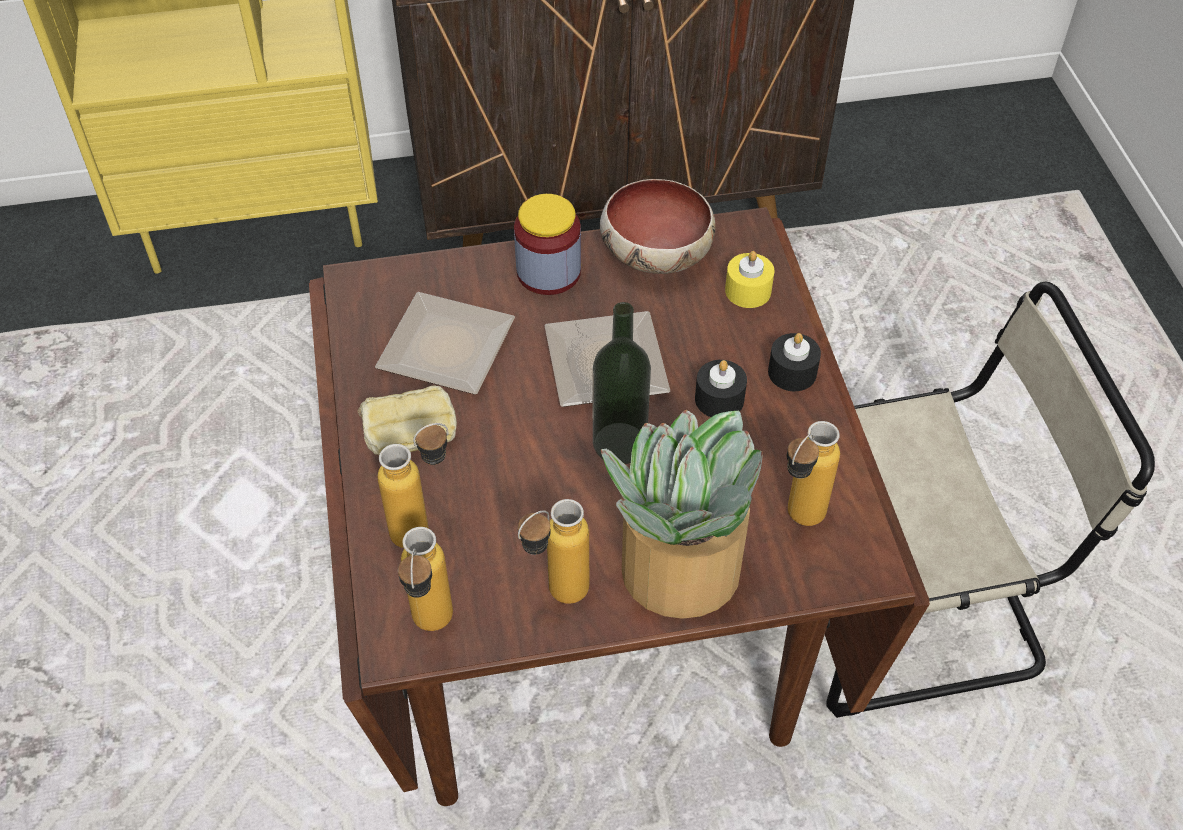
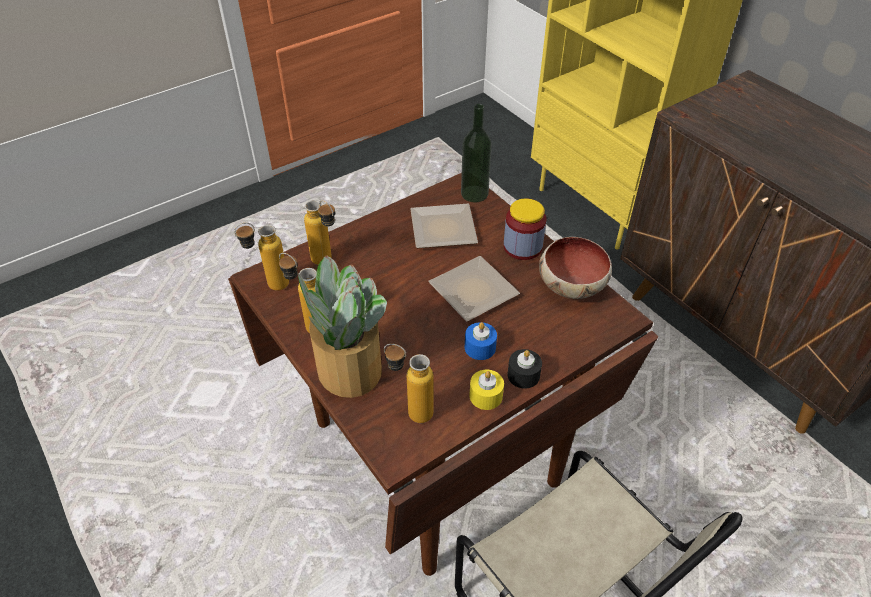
camera: 65 degrees right, 5 degrees down
bread [358,386,457,455] -> none
bottle [593,302,651,464] -> bottle moved to [461,104,492,203]
black candle [695,360,747,417] -> blue candle [465,322,497,360]
yellow candle [725,251,774,308] -> yellow candle moved to [470,370,504,410]

